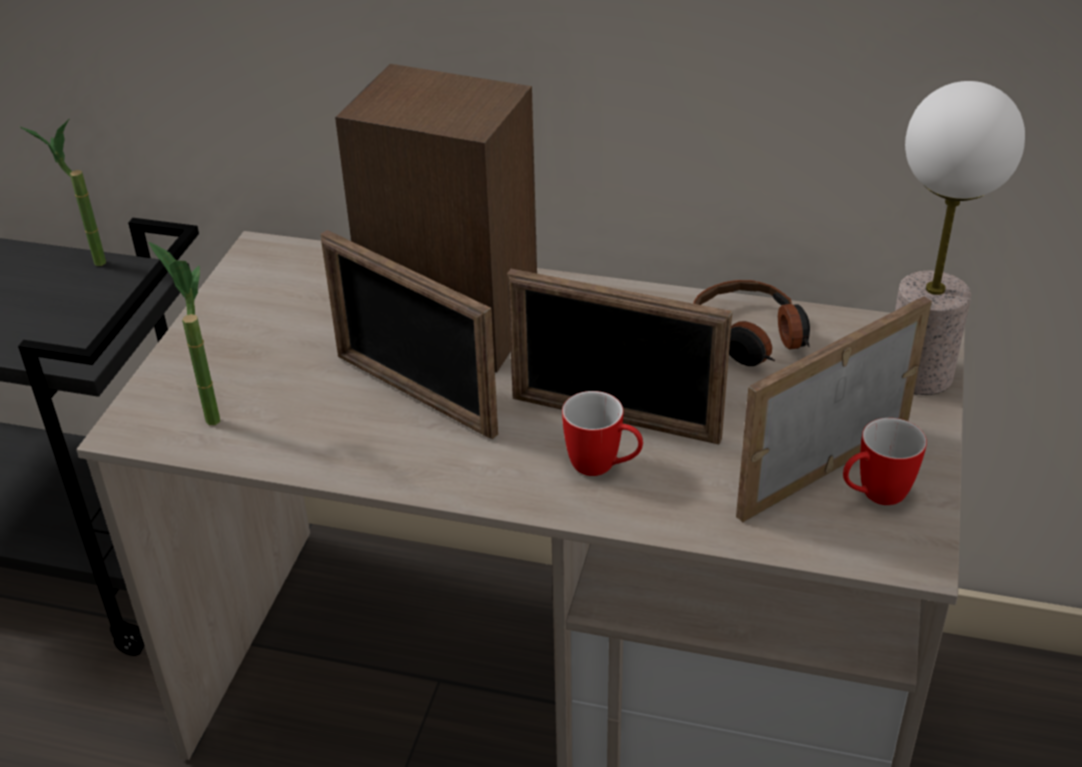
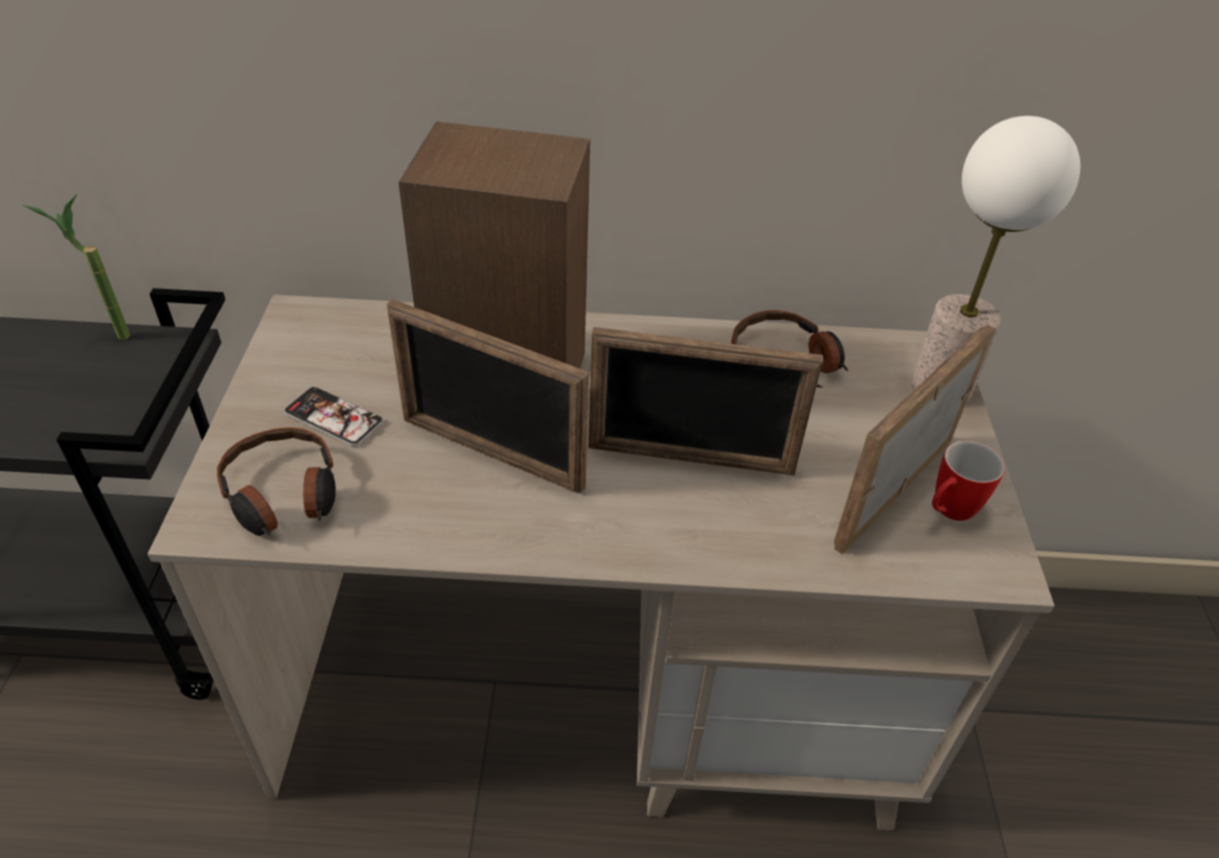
camera: 15 degrees left, 5 degrees up
potted plant [149,242,220,425] -> headphones [217,428,336,537]
mug [562,391,643,476] -> none
none -> phone [284,387,383,447]

